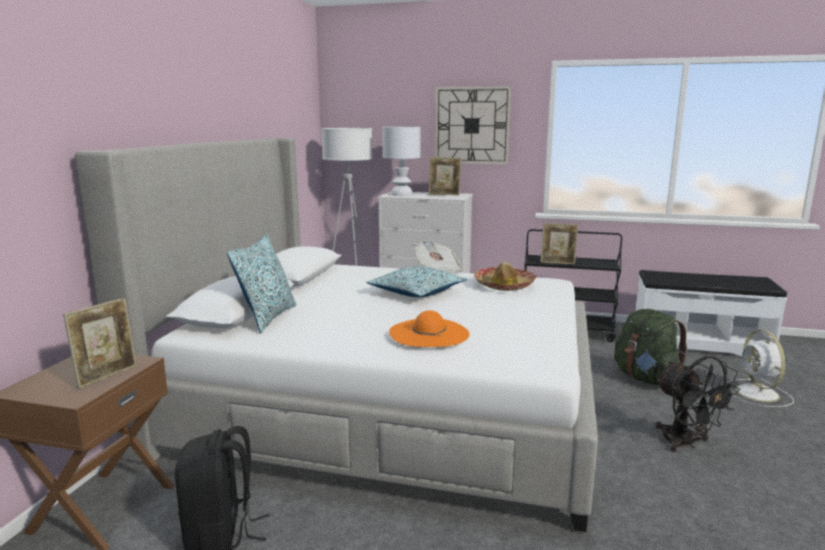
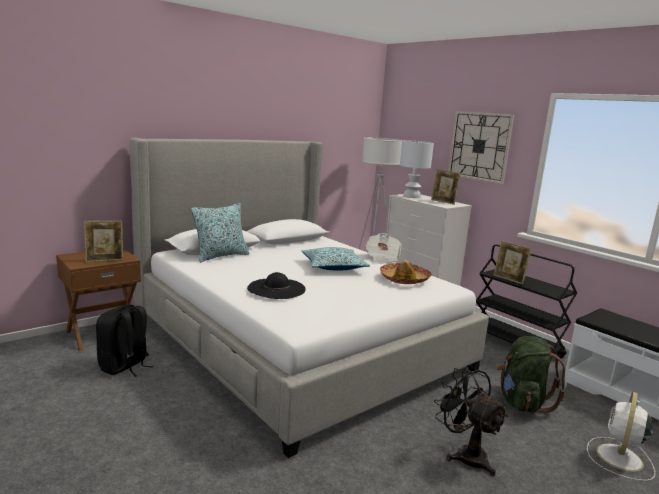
camera: 35 degrees right, 0 degrees up
orange hat [389,310,469,347] -> black hat [247,272,306,299]
black fan [655,356,740,452] -> black fan turned 135 degrees clockwise [434,365,508,476]

